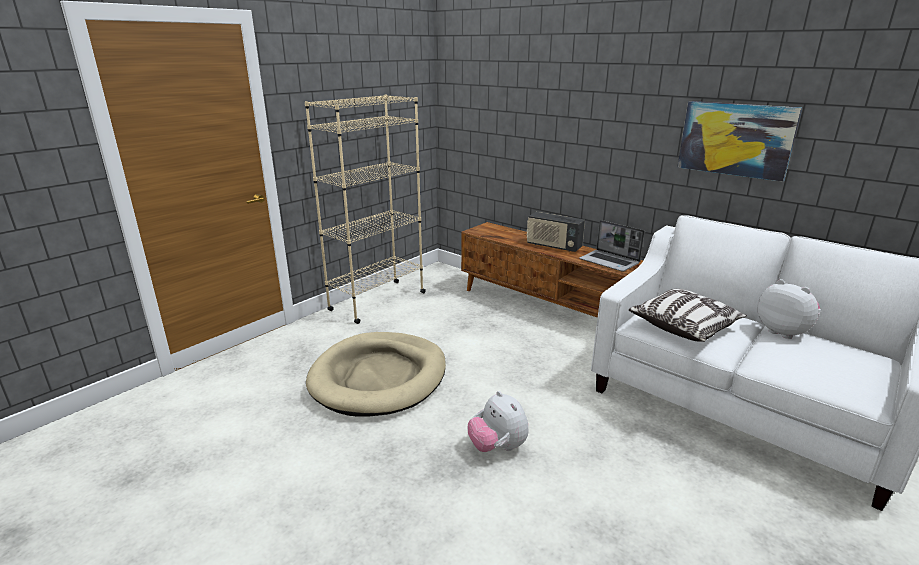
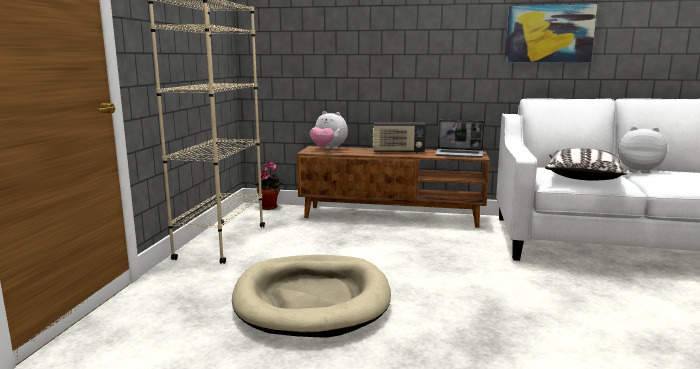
camera: 30 degrees left, 10 degrees down
plush toy [468,391,528,452] -> plush toy moved to [310,111,348,149]
none -> potted plant [254,161,283,210]

